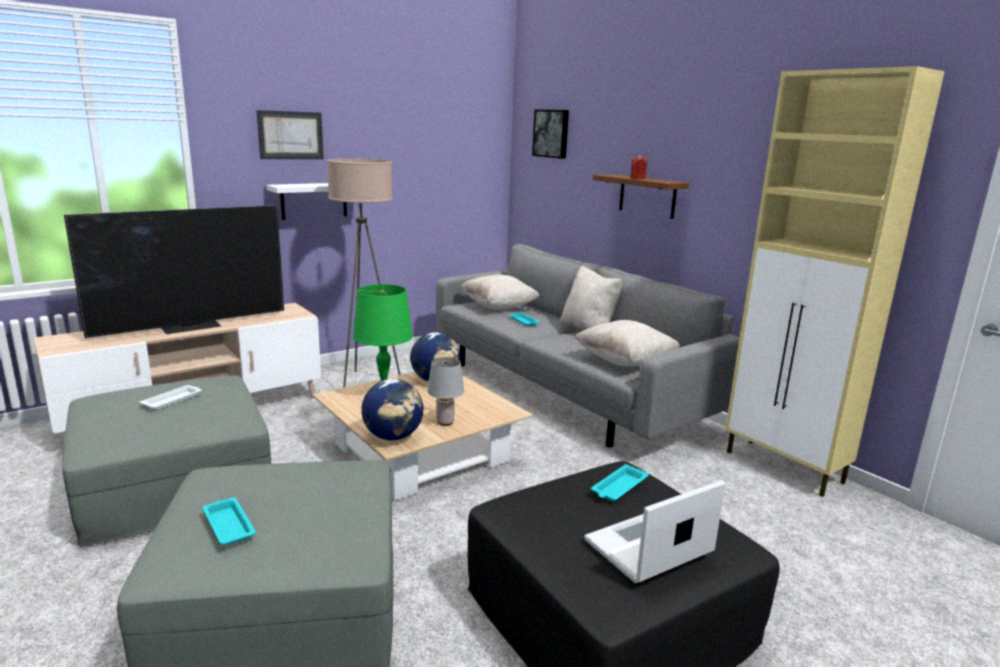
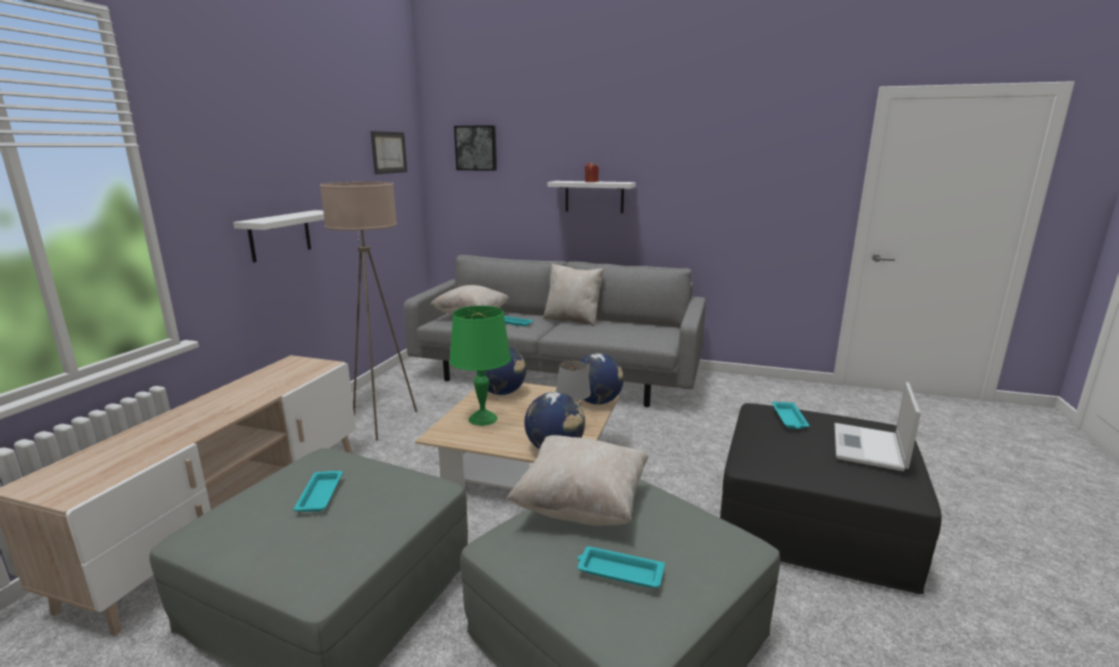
camera: 35 degrees left, 0 degrees up
television [64,205,284,338] -> none
white tray [139,385,202,410] -> turquoise tray [293,471,343,512]
picture [256,110,324,159] -> picture moved to [371,131,407,174]
beige pillow [574,320,680,367] -> beige pillow moved to [506,435,648,526]
brown shelf [593,174,689,219] -> white shelf [547,181,636,213]
beige cabinet [725,66,945,497] -> none
none -> globe [580,353,624,405]

